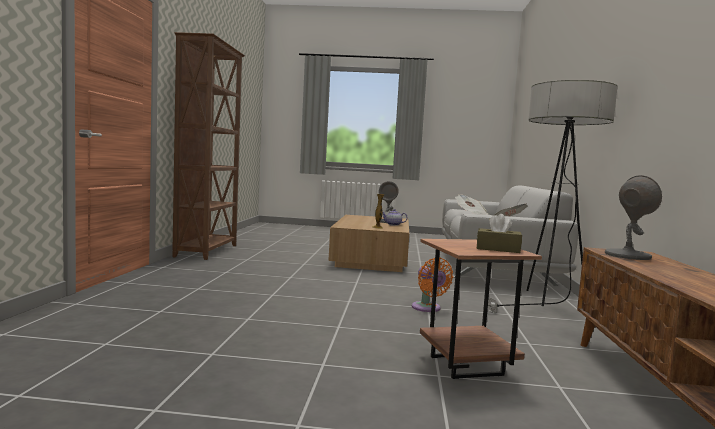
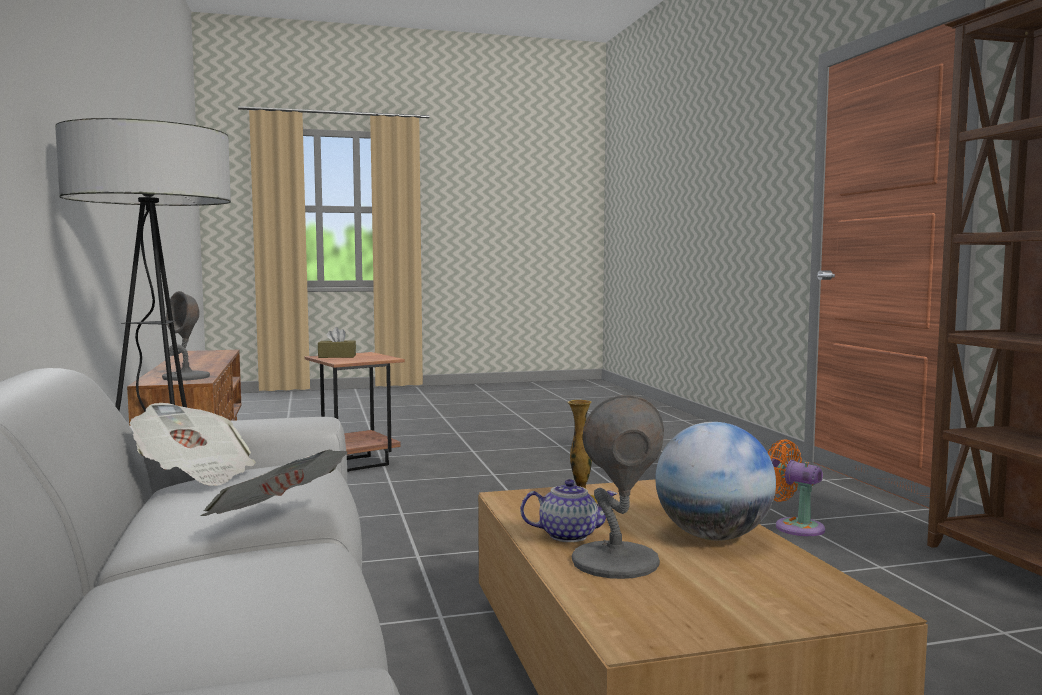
camera: 160 degrees right, 0 degrees up
orange fan [412,257,453,312] -> orange fan moved to [768,439,825,536]
none -> globe [655,422,776,540]

